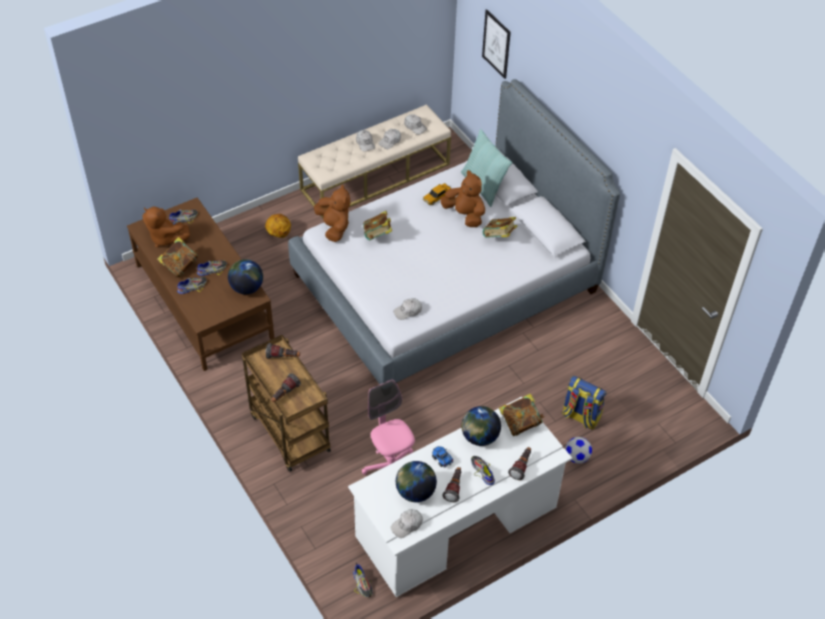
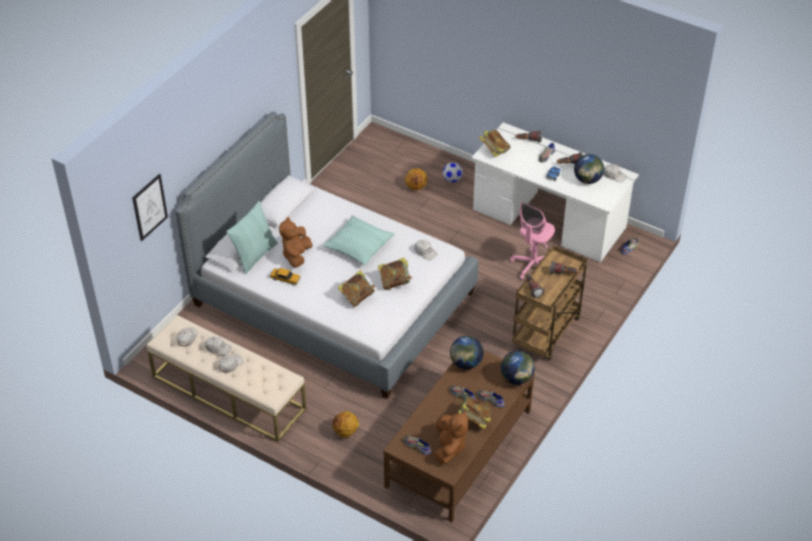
camera: 115 degrees left, 5 degrees down
brown plush toy [314,185,350,242] -> none
globe [461,406,501,446] -> globe moved to [501,351,535,385]
book [482,217,517,238] -> book moved to [378,258,412,290]
backpack [562,376,607,430] -> basketball [405,168,427,190]
none -> pillow [323,215,395,265]

